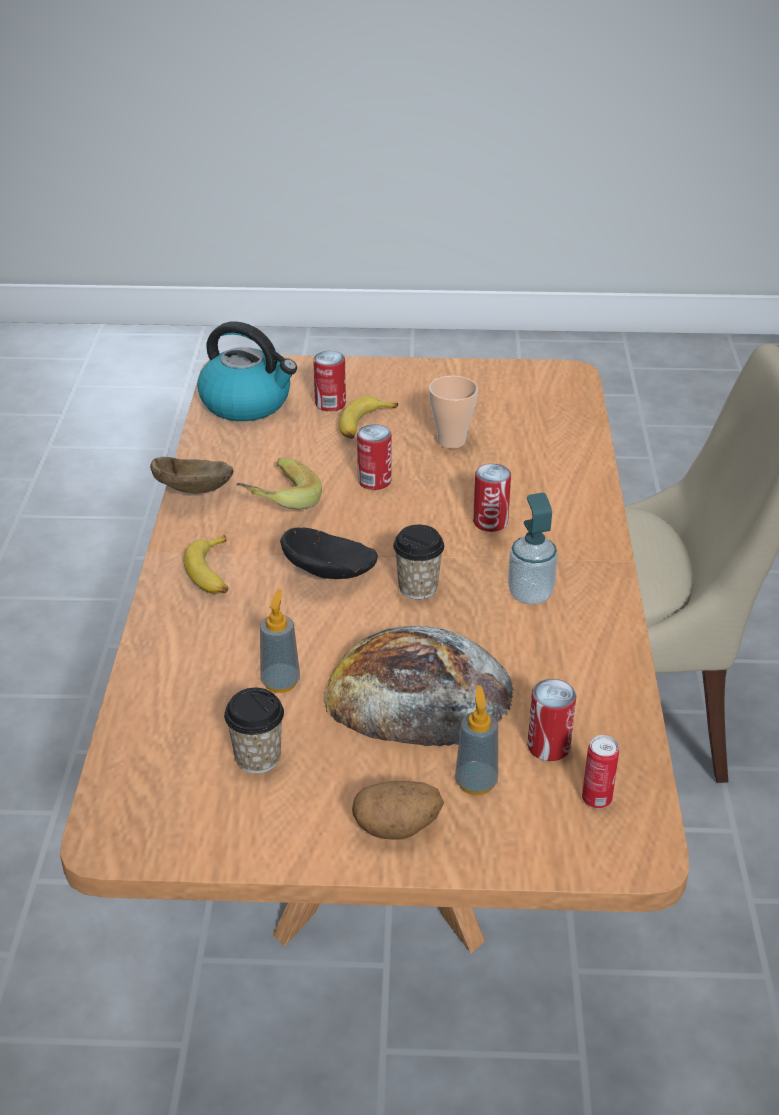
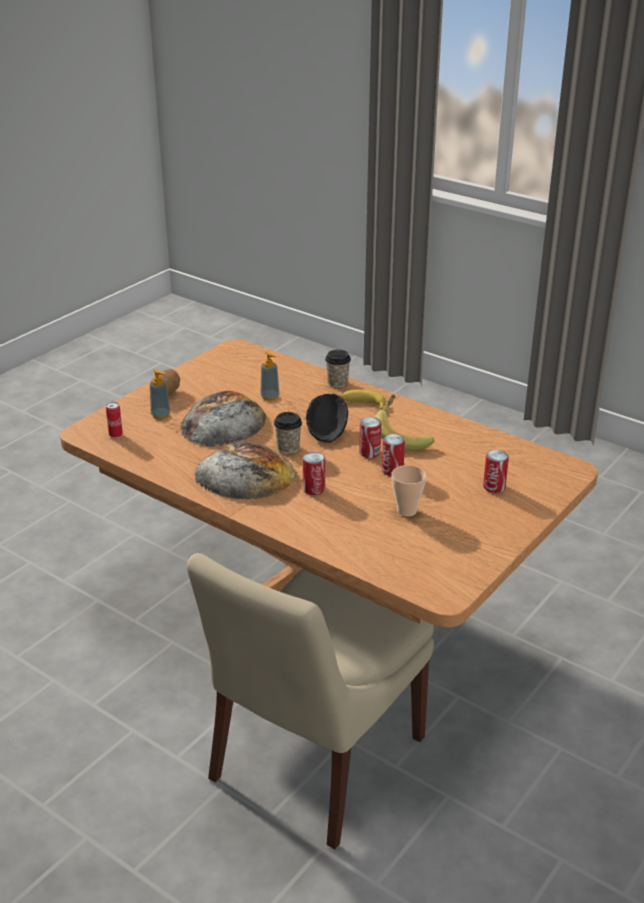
camera: 125 degrees right, 5 degrees down
brown bowl [150,457,233,494] -> none
kettle [197,321,297,421] -> none
cup [224,688,284,774] -> cup moved to [325,350,351,388]
banana [339,396,398,439] -> none
soap dispenser [508,493,558,605] -> bread [194,442,295,499]
can [527,679,576,761] -> can moved to [359,417,381,458]

